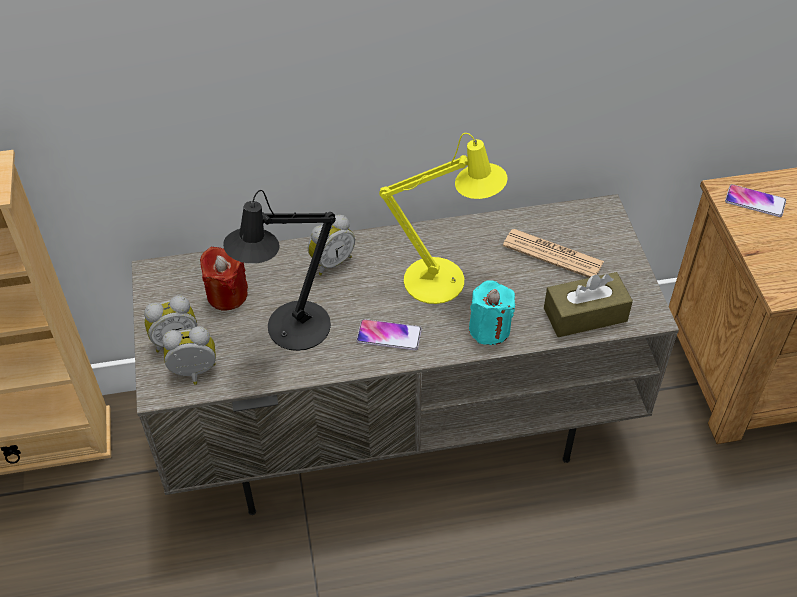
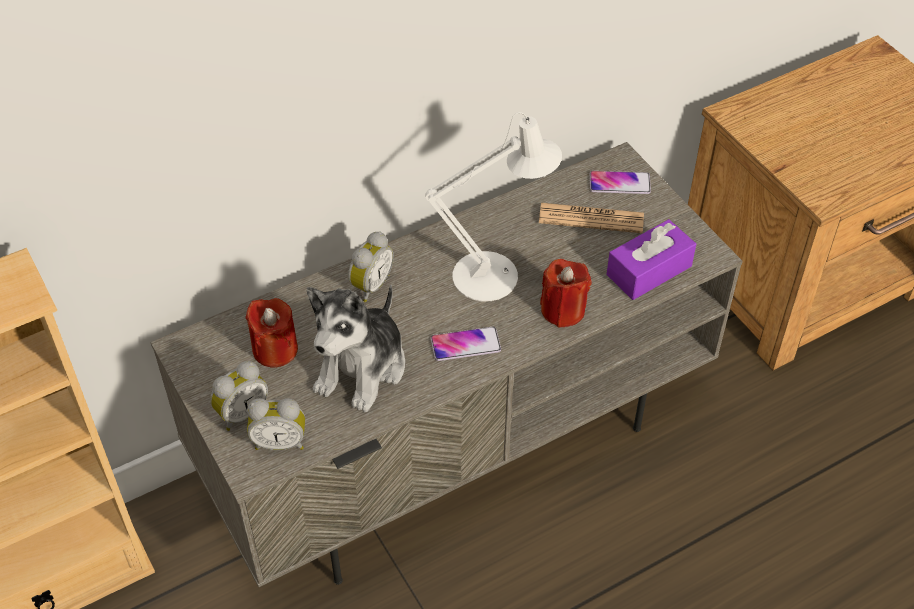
camera: 20 degrees left, 0 degrees up
alarm clock [162,326,216,385] -> alarm clock turned 150 degrees counterclockwise [247,398,305,450]
black table lamp [223,190,336,351] -> plush toy [307,285,406,412]
yellow table lamp [379,133,508,304] -> white table lamp [425,112,562,301]
turquoise candle [469,280,515,345] -> red candle [540,259,591,327]
brown tissue box [544,272,633,337] -> purple tissue box [606,219,696,300]
phone [725,184,786,217] -> phone moved to [590,171,651,194]

